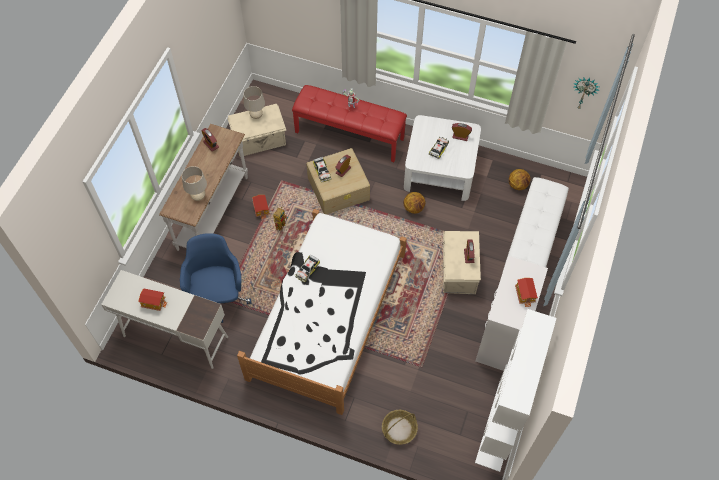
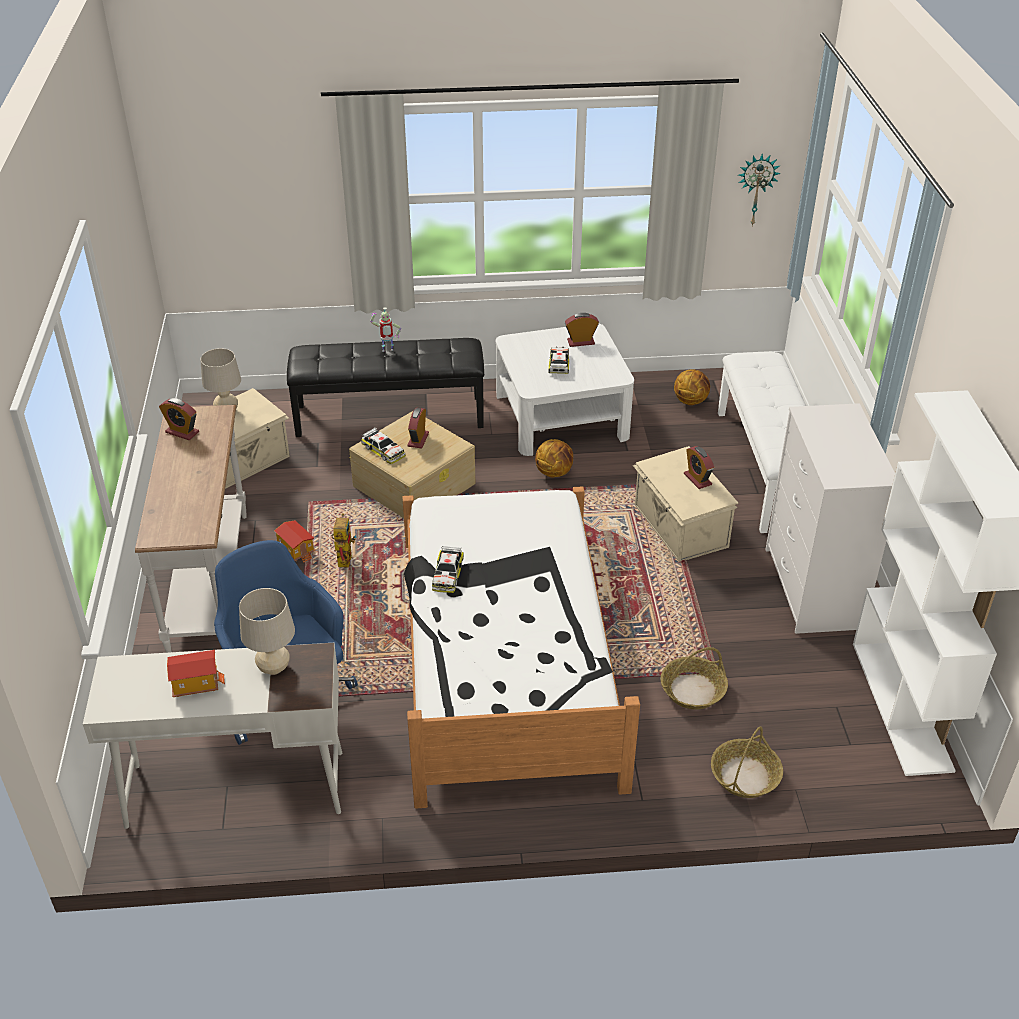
camera: 25 degrees left, 20 degrees down
beige table lamp [182,166,207,201] -> beige table lamp moved to [239,588,295,675]
red bench [292,85,407,162] -> black bench [287,338,484,437]
toy house [515,278,538,307] -> none
none -> basket [661,647,728,709]

